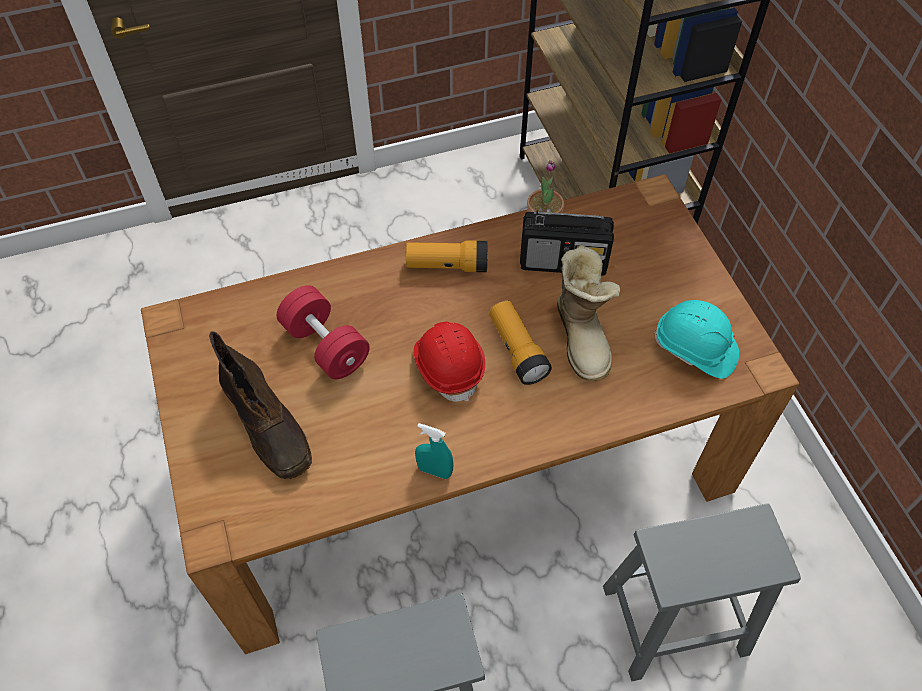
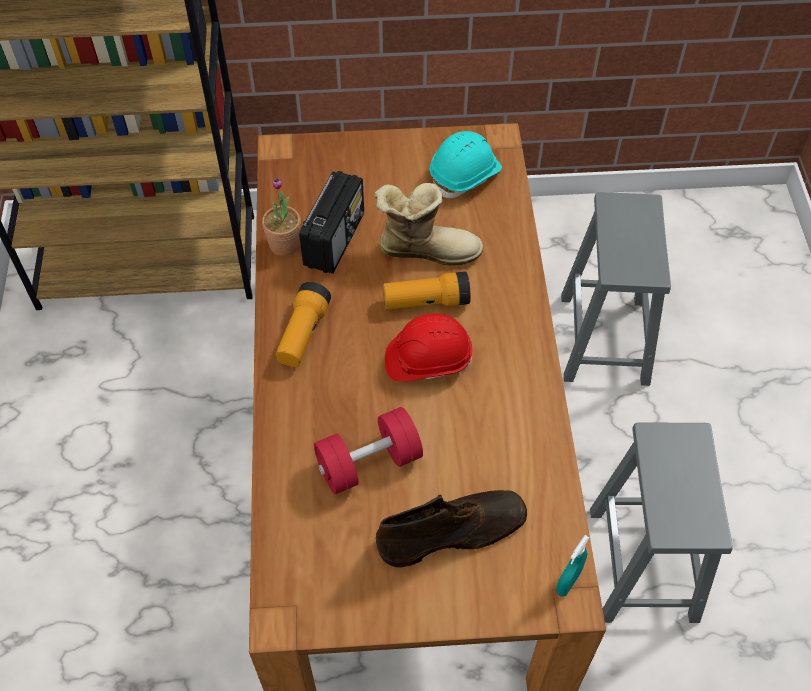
camera: 75 degrees left, 0 degrees up
turquoise spray bottle [415,423,454,479] -> turquoise spray bottle moved to [556,535,590,597]

